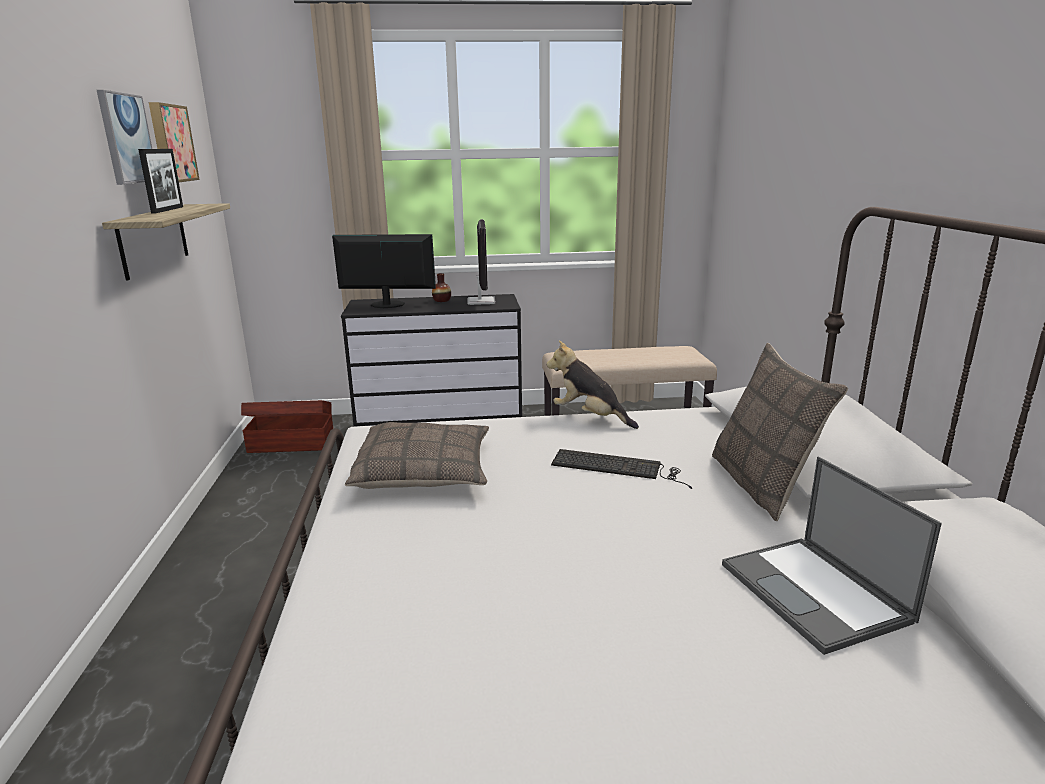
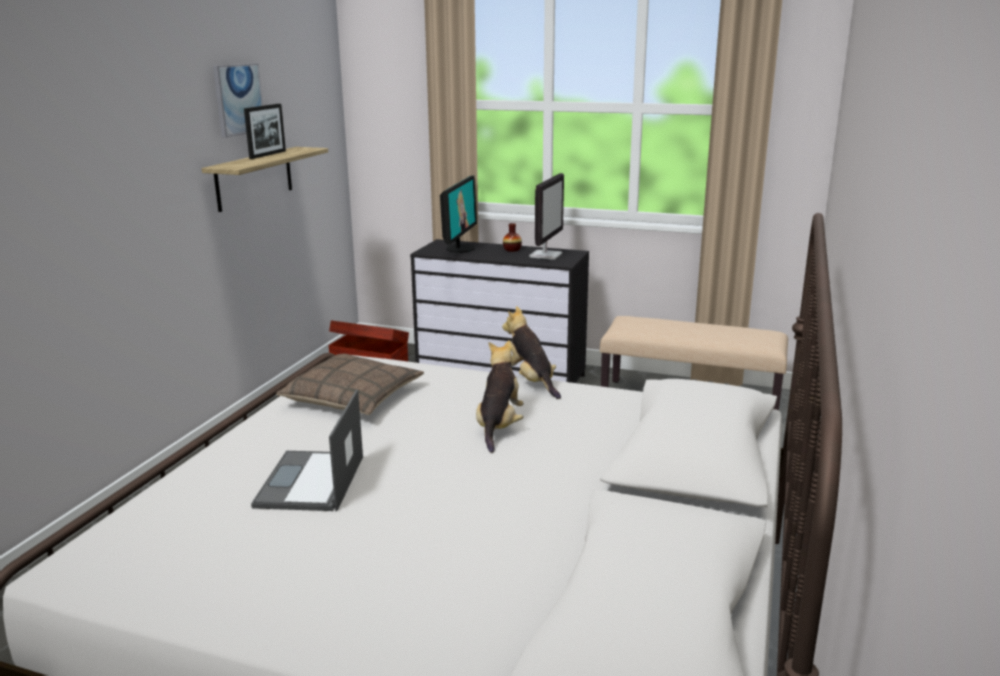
camera: 25 degrees right, 0 degrees up
picture [149,102,200,183] -> none
monitor [332,234,436,308] -> monitor turned 75 degrees clockwise [440,176,477,253]
keyboard [551,449,692,489] -> plush toy [476,340,524,453]
pillow [712,343,848,521] -> none
laptop [722,456,942,655] -> laptop moved to [251,389,363,511]

